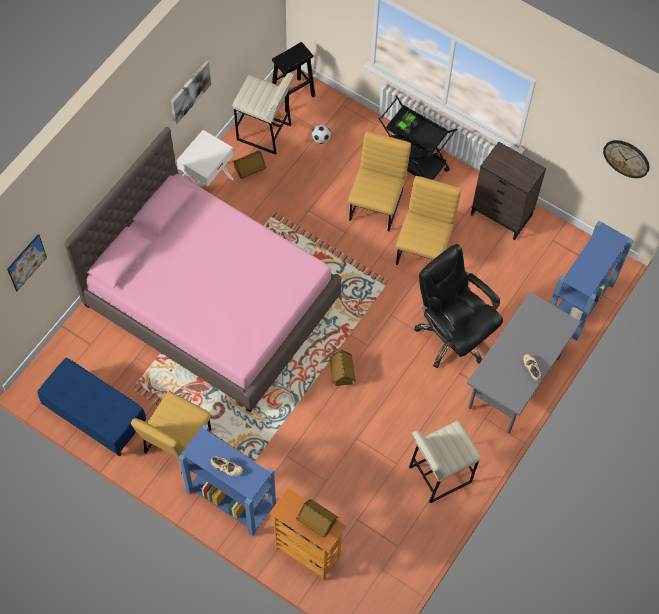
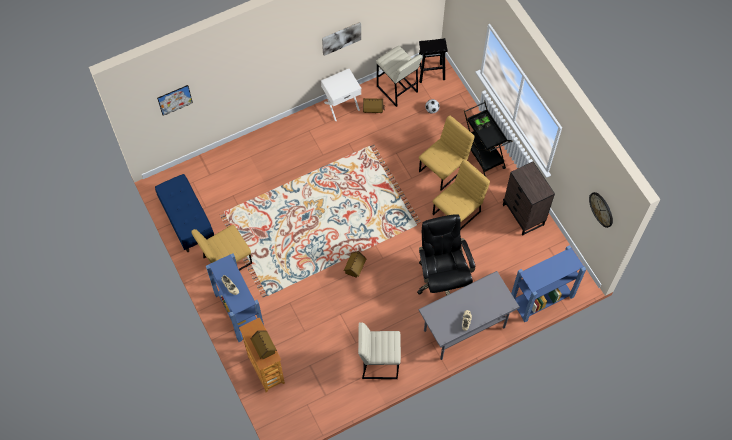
camera: 30 degrees right, 0 degrees up
pink bed [64,127,341,412] -> none

